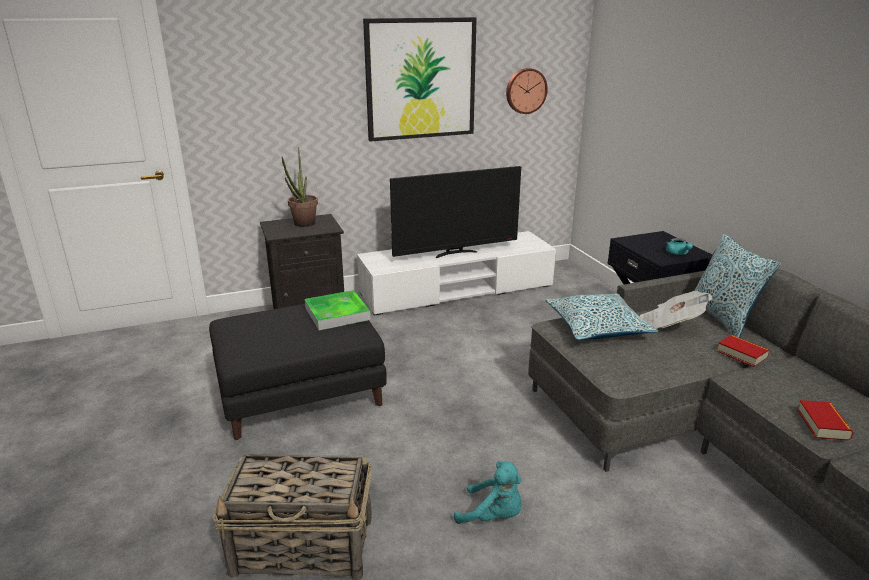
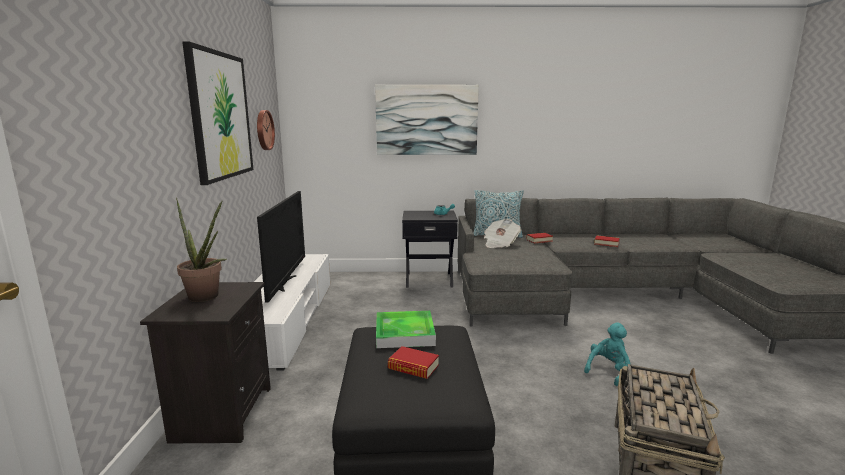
camera: 70 degrees left, 10 degrees down
pillow [545,293,658,341] -> none
none -> picture [375,85,479,155]
none -> book [388,346,439,379]

